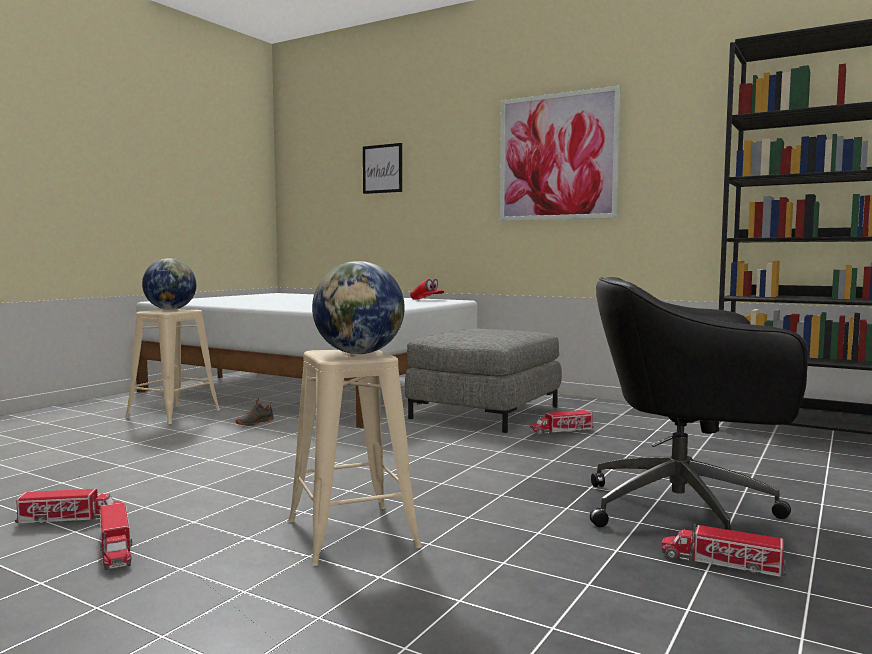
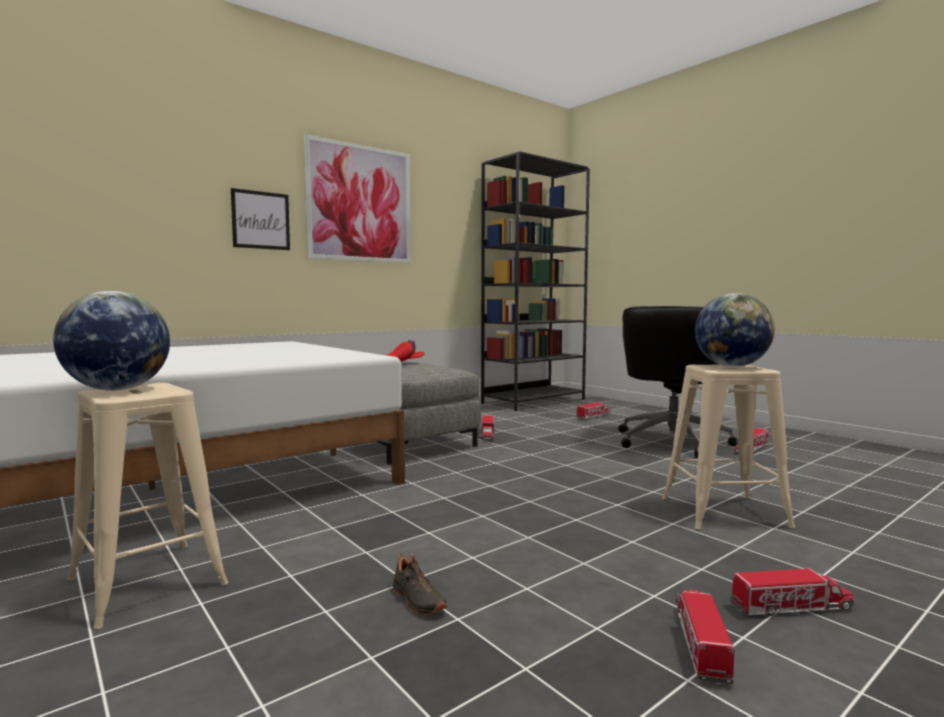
camera: 70 degrees left, 0 degrees up
black shoe [236,399,274,426] -> black shoe moved to [393,553,447,615]
picture [363,143,402,194] -> picture moved to [231,188,290,250]
red cap [410,279,444,299] -> red cap moved to [386,340,425,362]
none -> toy truck [576,402,610,419]

